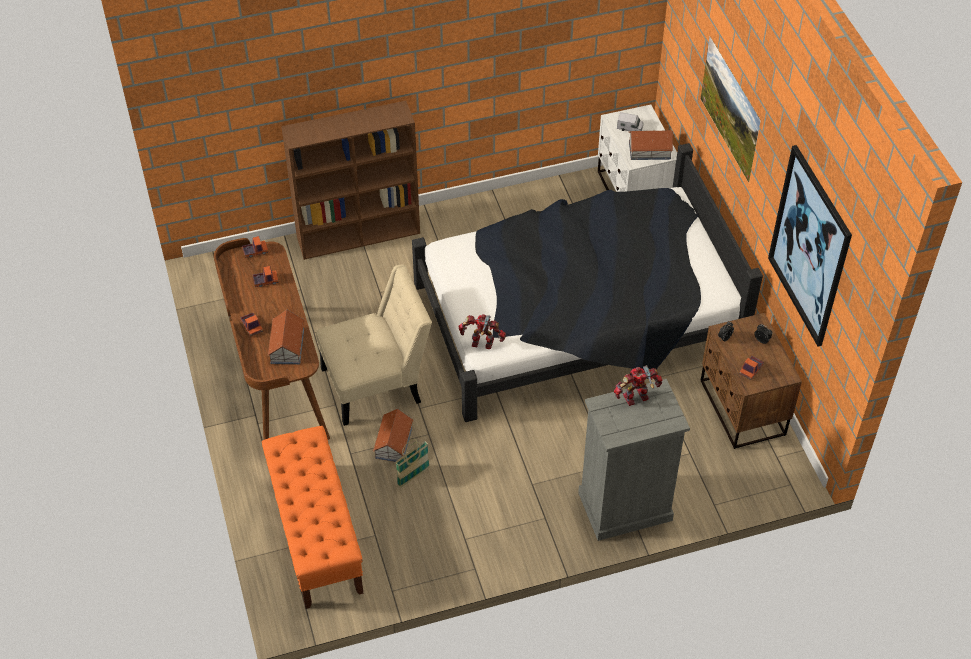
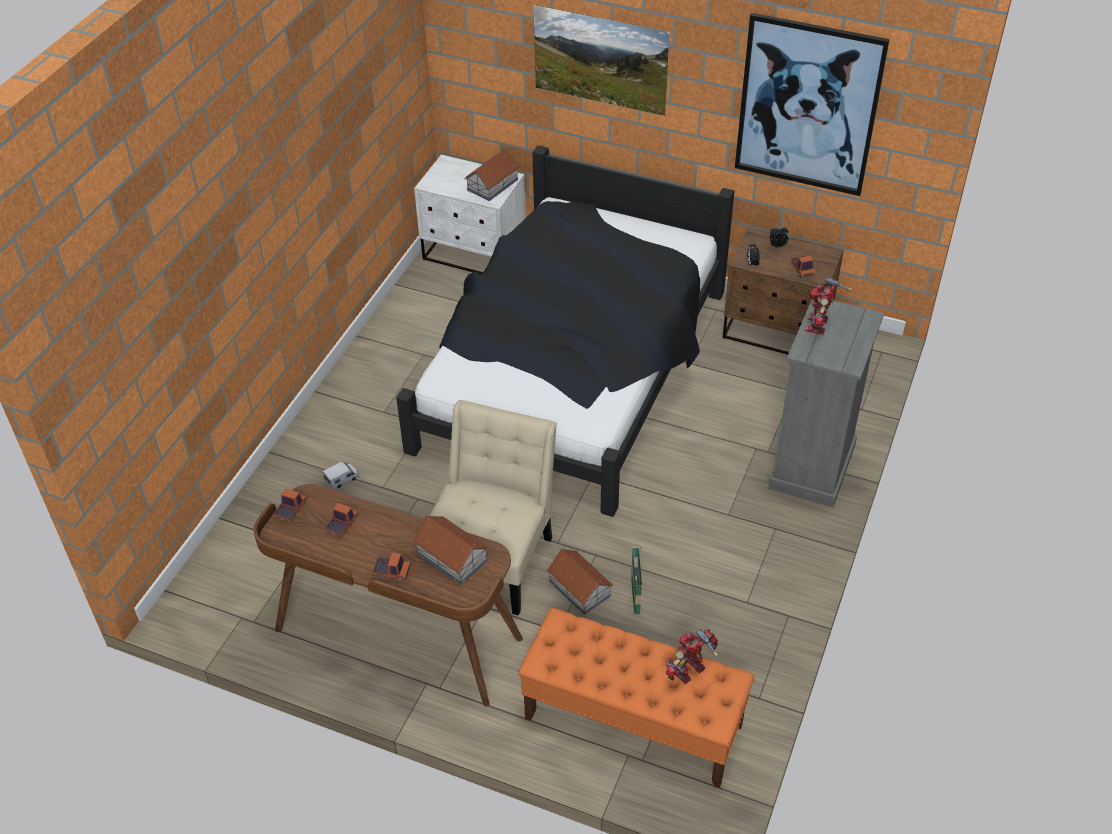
camera: 50 degrees left, 5 degrees down
brown bookcase [281,101,420,260] -> none
toy robot [458,314,506,349] -> toy robot moved to [666,629,719,684]
toy truck [617,112,643,131] -> toy truck moved to [323,461,359,490]

